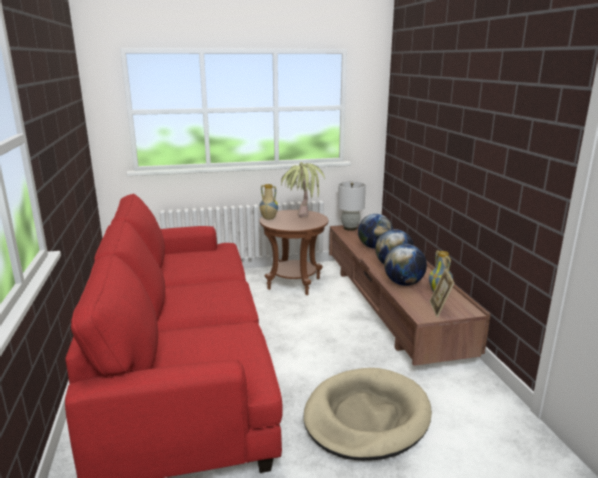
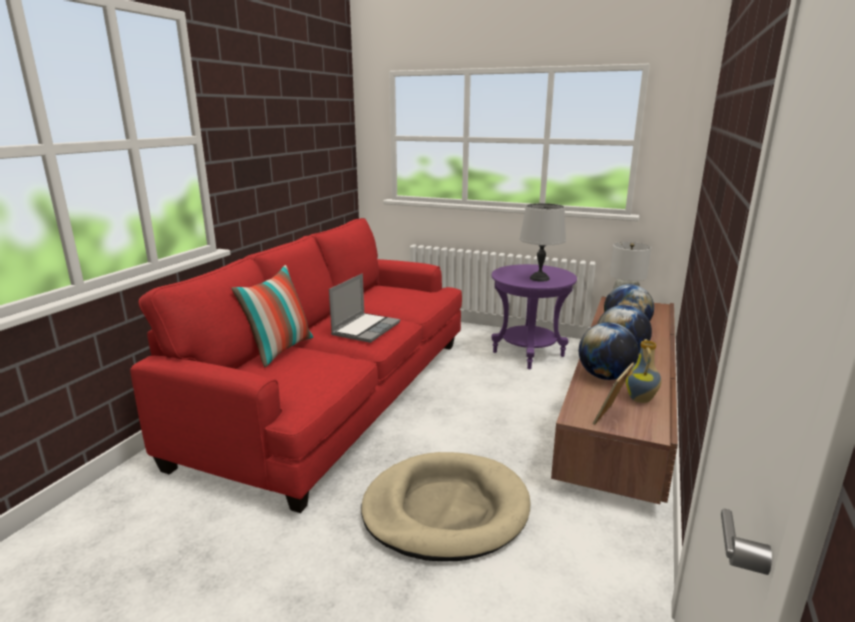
camera: 35 degrees right, 0 degrees up
vase [259,184,278,220] -> none
brown side table [260,210,328,295] -> purple side table [491,264,577,370]
potted plant [281,162,325,218] -> grey table lamp [520,203,566,282]
none -> pillow [231,265,313,367]
none -> laptop [329,273,400,343]

